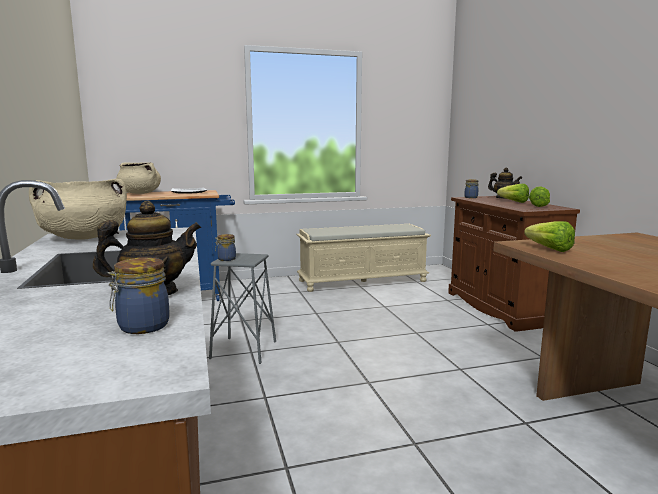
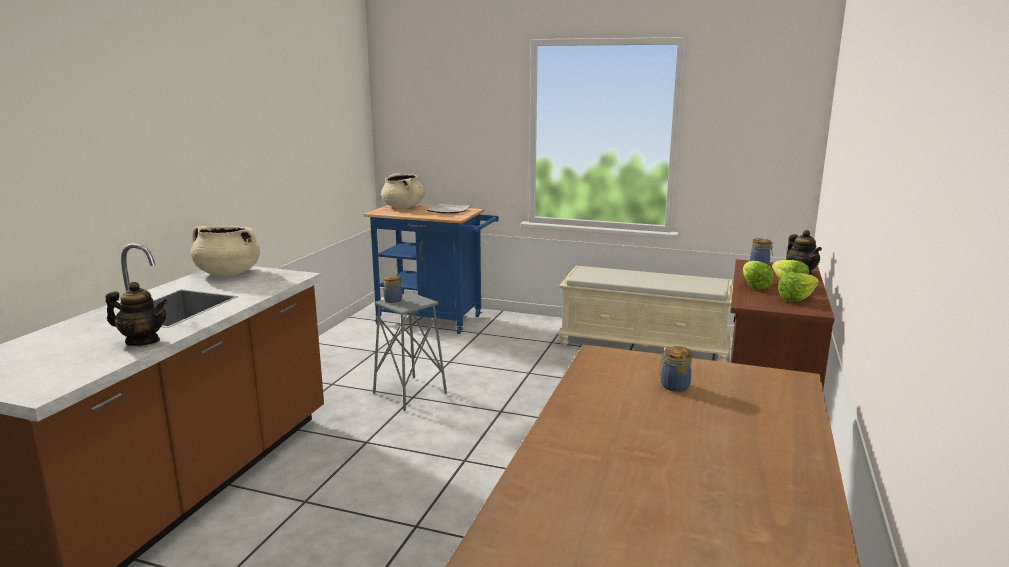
camera: 35 degrees right, 5 degrees up
jar [108,257,170,334] -> jar moved to [659,346,692,392]
lettuce [524,221,575,252] -> lettuce moved to [743,261,773,290]

